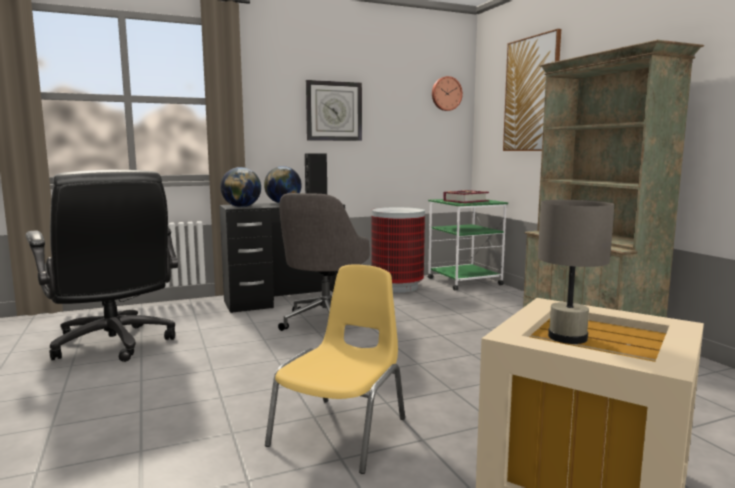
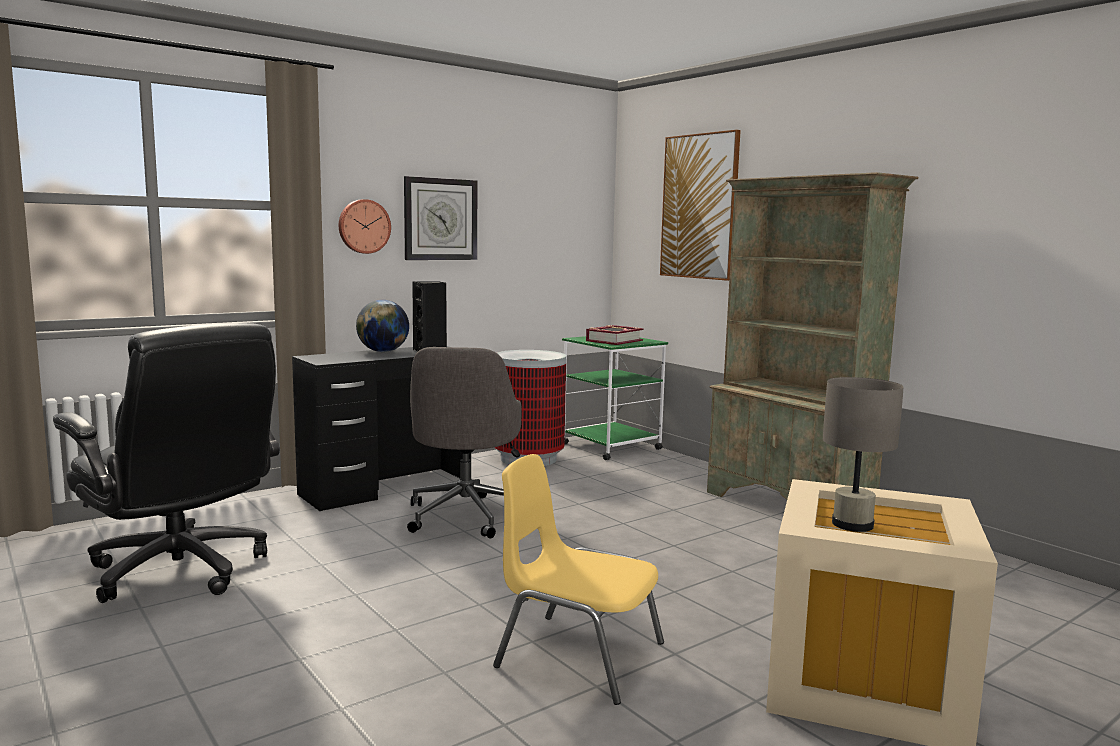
camera: 15 degrees left, 0 degrees up
globe [220,167,261,207] -> none
yellow chair [265,264,405,474] -> yellow chair turned 75 degrees counterclockwise [493,454,664,705]
wall clock [432,76,463,111] -> wall clock moved to [339,199,391,254]

